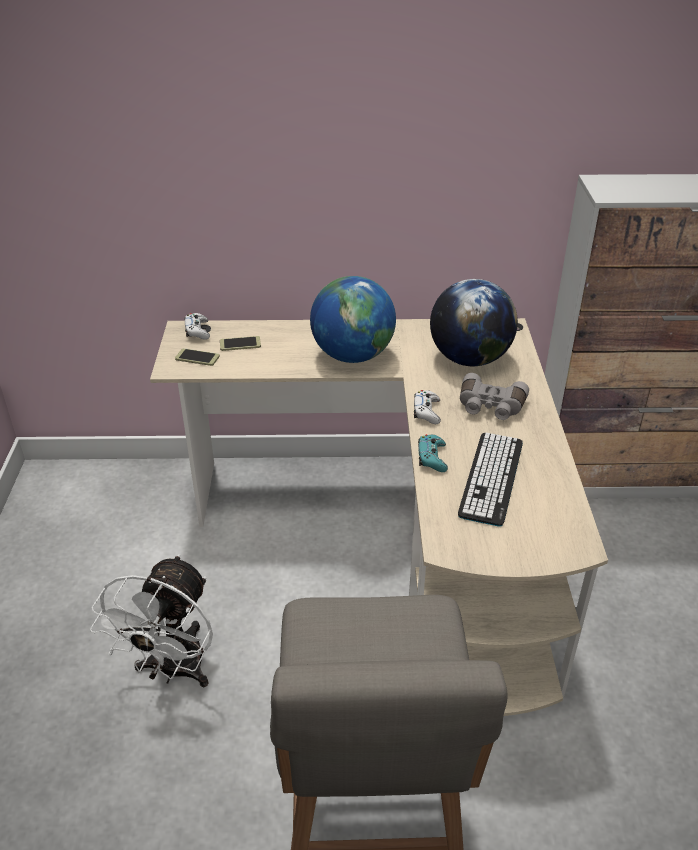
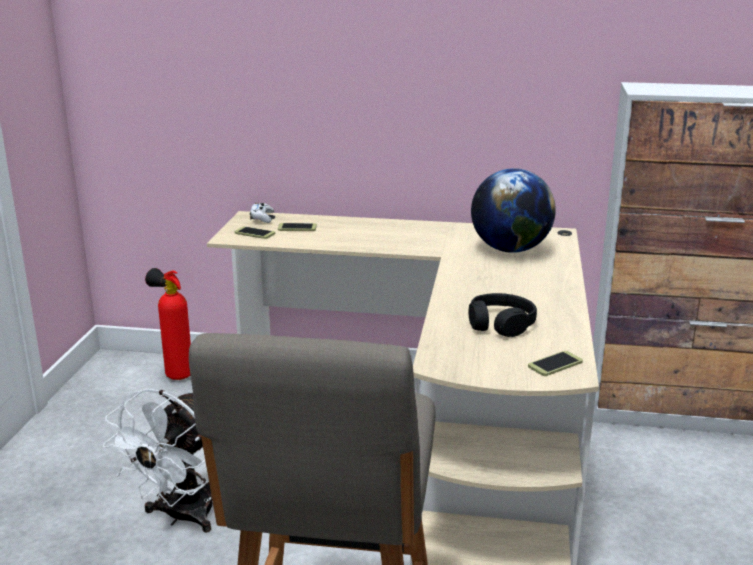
camera: 10 degrees right, 15 degrees down
globe [310,276,396,363] -> none
white game controller [414,390,441,424] -> none
turquoise game controller [418,434,448,472] -> none
keyboard [458,433,523,526] -> black headphones [468,293,537,337]
grey binoculars [460,373,529,420] -> none
none -> fire extinguisher [145,268,191,380]
none -> phone [528,351,583,376]

